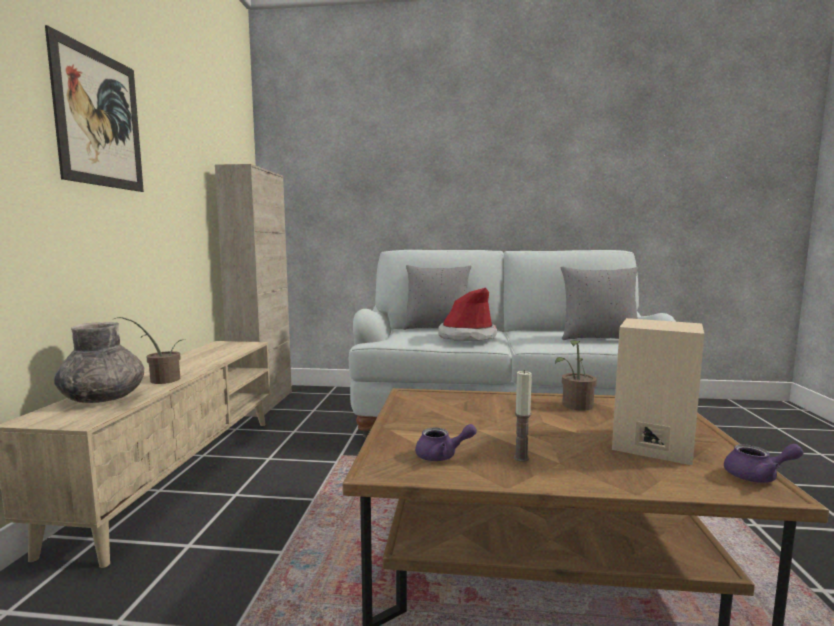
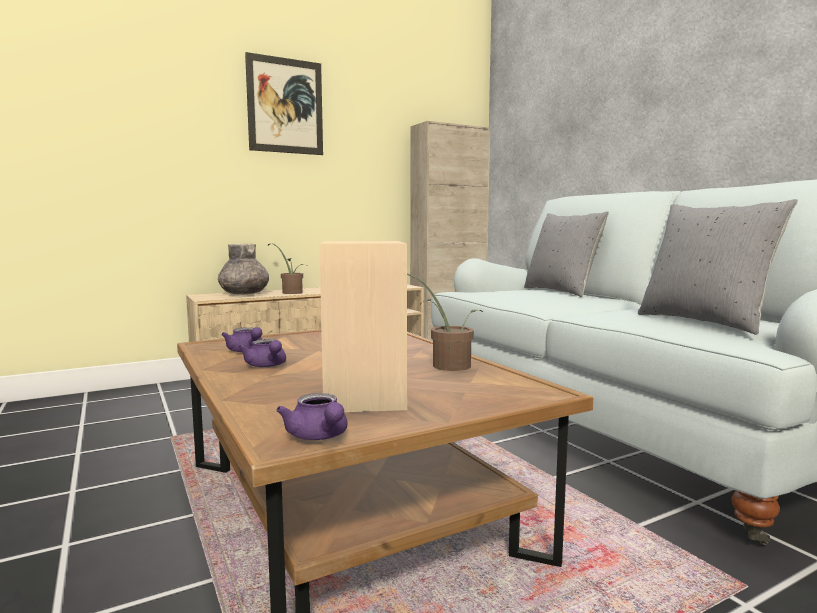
camera: 55 degrees right, 0 degrees up
hat [438,288,497,341] -> none
candle [514,370,532,462] -> purple teapot [238,339,286,367]

